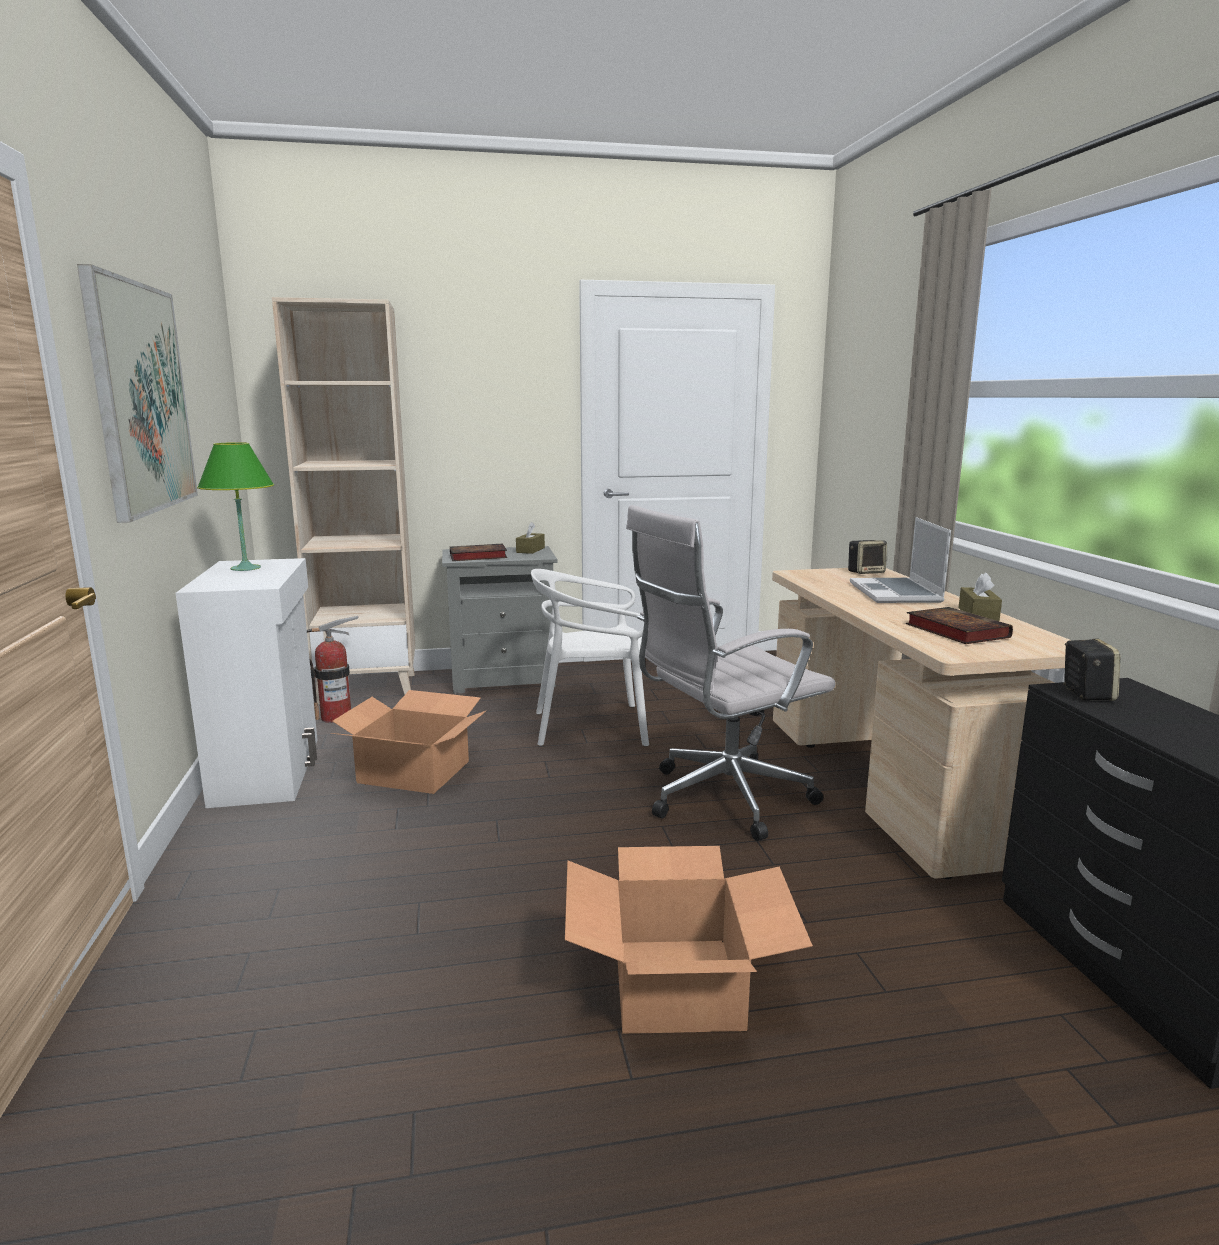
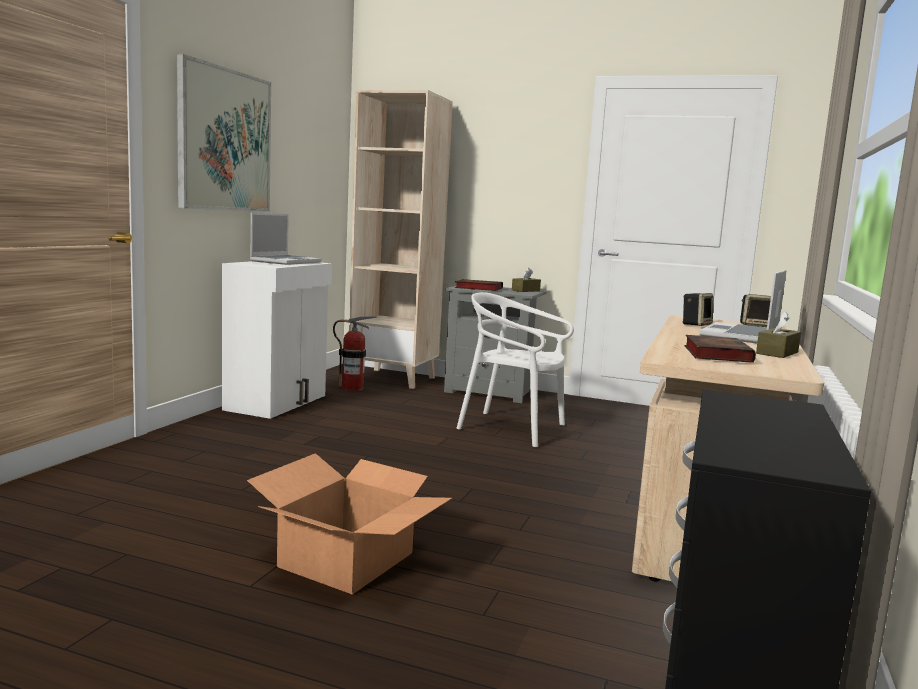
camera: 30 degrees right, 5 degrees down
green table lamp [197,442,274,571] -> laptop [250,213,322,265]
cardboard box [331,690,486,794] -> none
white office chair [626,505,835,841] -> none
speaker [1063,638,1120,701] -> speaker moved to [683,293,713,326]

